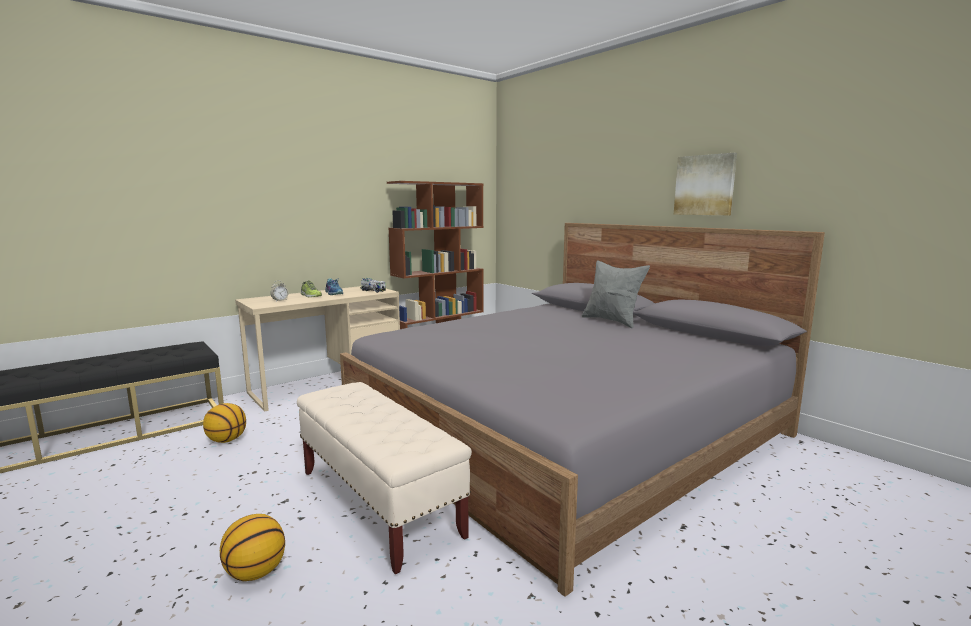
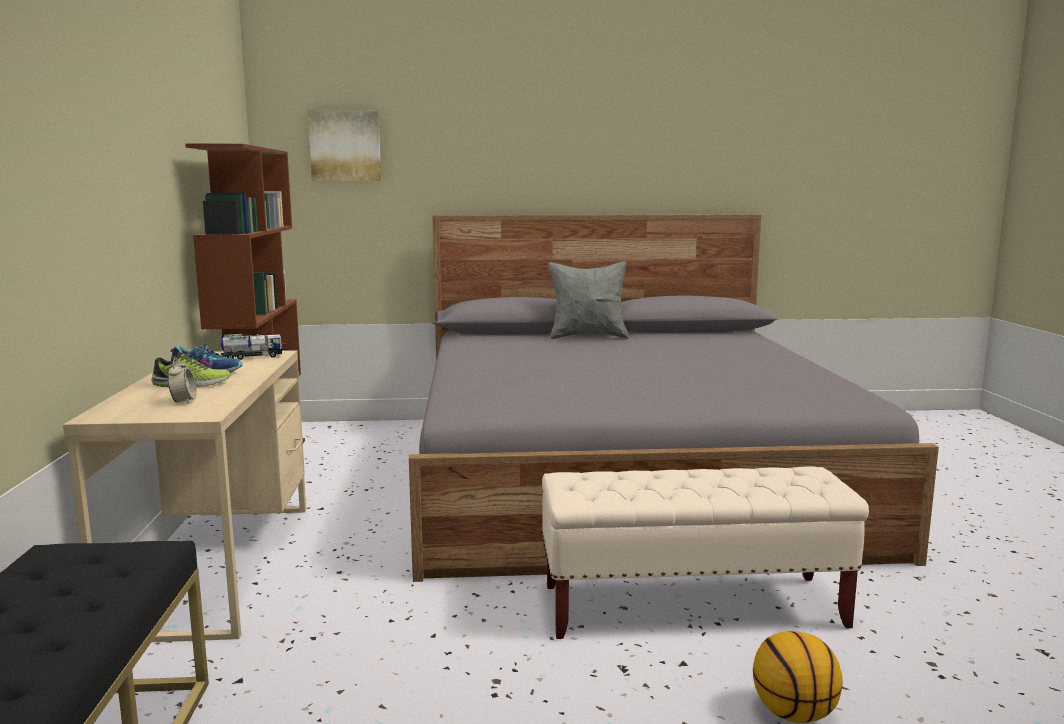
camera: 55 degrees left, 0 degrees up
basketball [203,403,246,443] -> none
picture [674,153,737,215] -> picture moved to [308,110,381,181]

